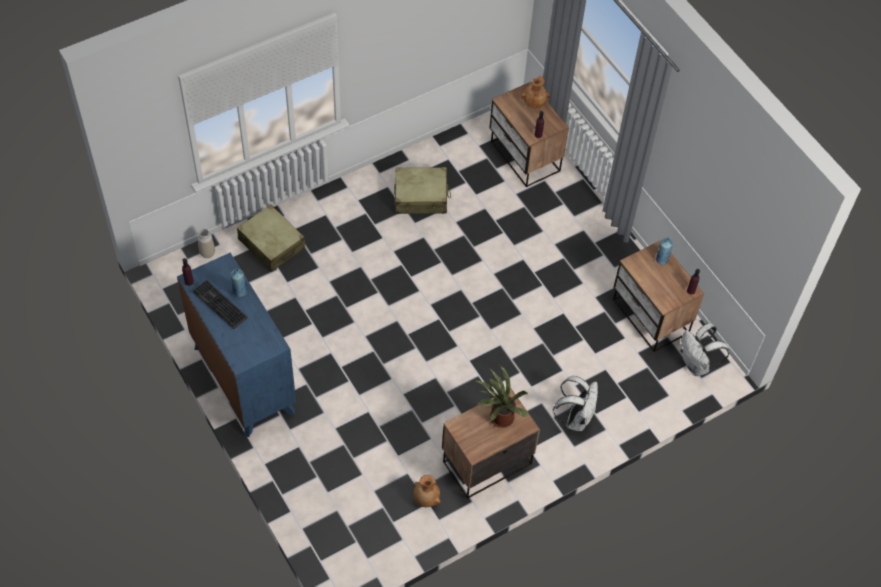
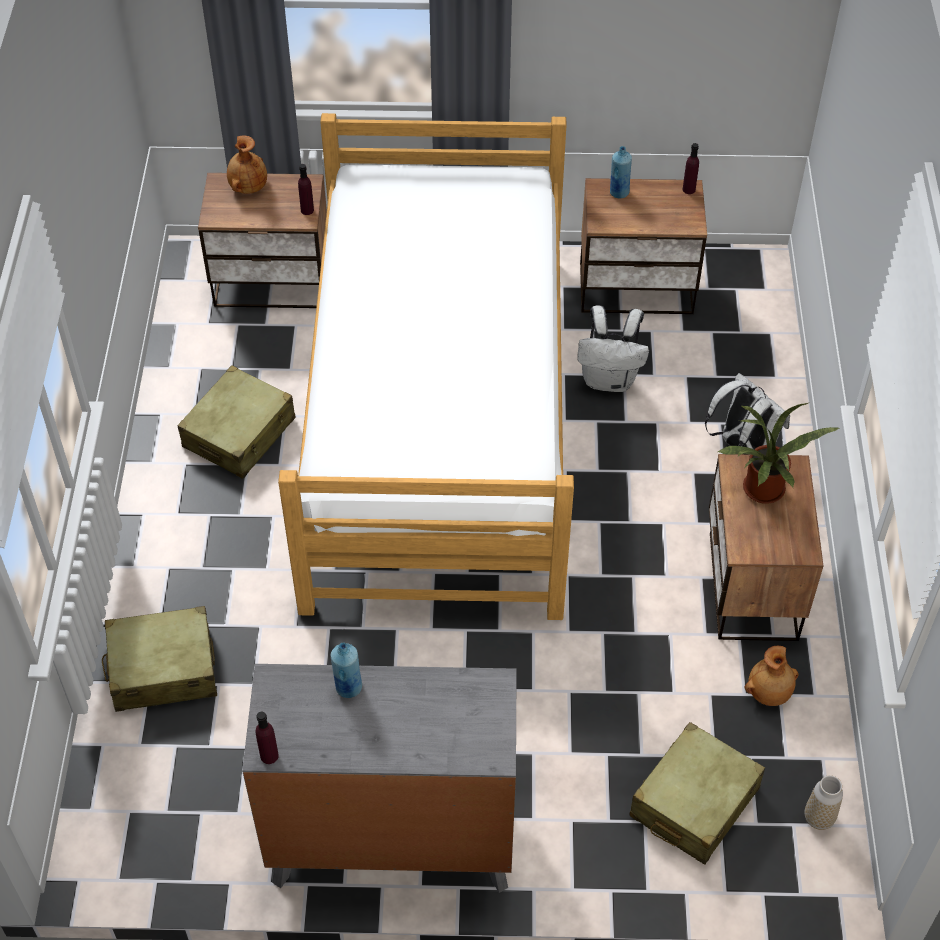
camera: 55 degrees left, 5 degrees down
blue dresser [177,252,296,437] -> grey dresser [242,664,517,893]
keyboard [193,280,248,329] -> none
vase [198,229,215,258] -> vase moved to [805,775,843,830]
white backpack [681,323,729,376] -> white backpack moved to [577,305,649,392]
none -> bed [278,113,574,620]
none -> beige suitcase [629,722,765,864]

